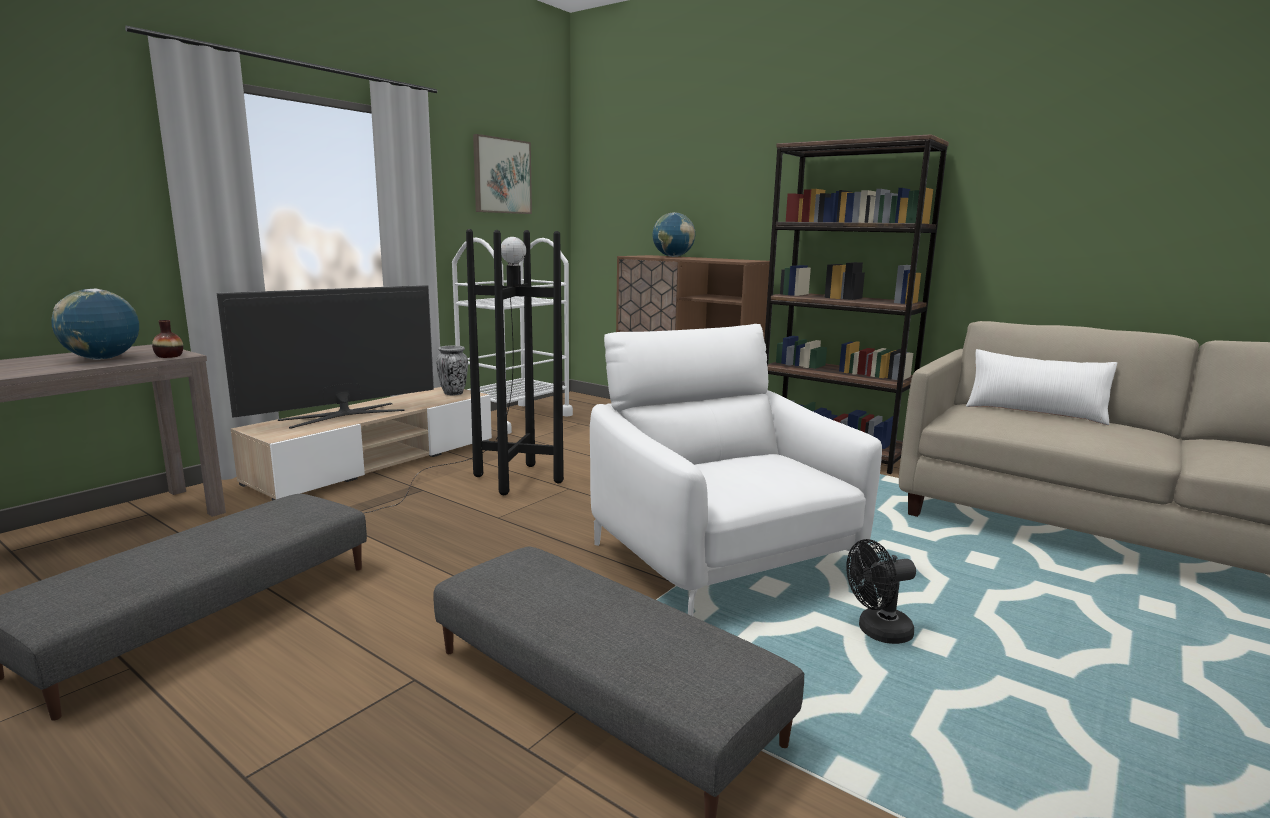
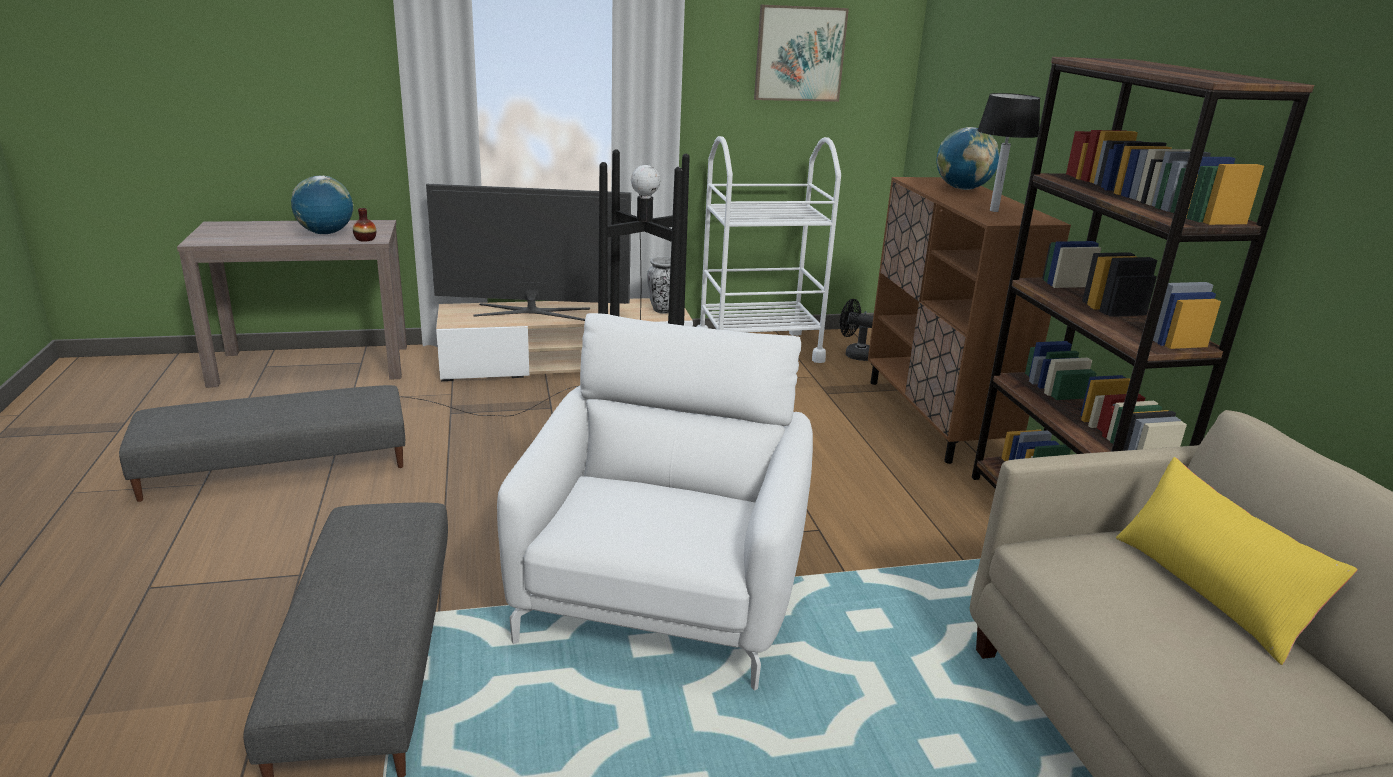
camera: 40 degrees right, 10 degrees up
black fan [846,539,916,644] -> black fan moved to [840,299,873,361]
white pillow [966,349,1117,425] -> yellow pillow [1116,457,1357,665]
none -> table lamp [977,93,1040,212]

